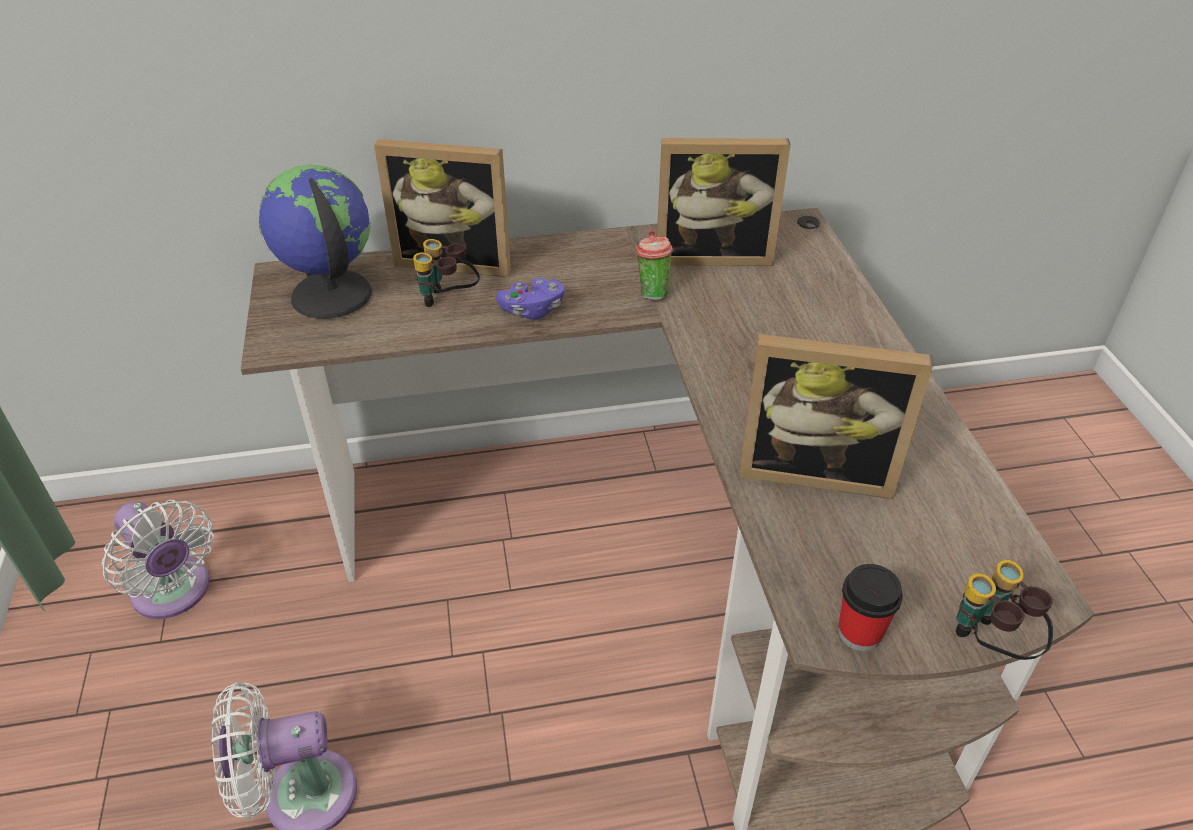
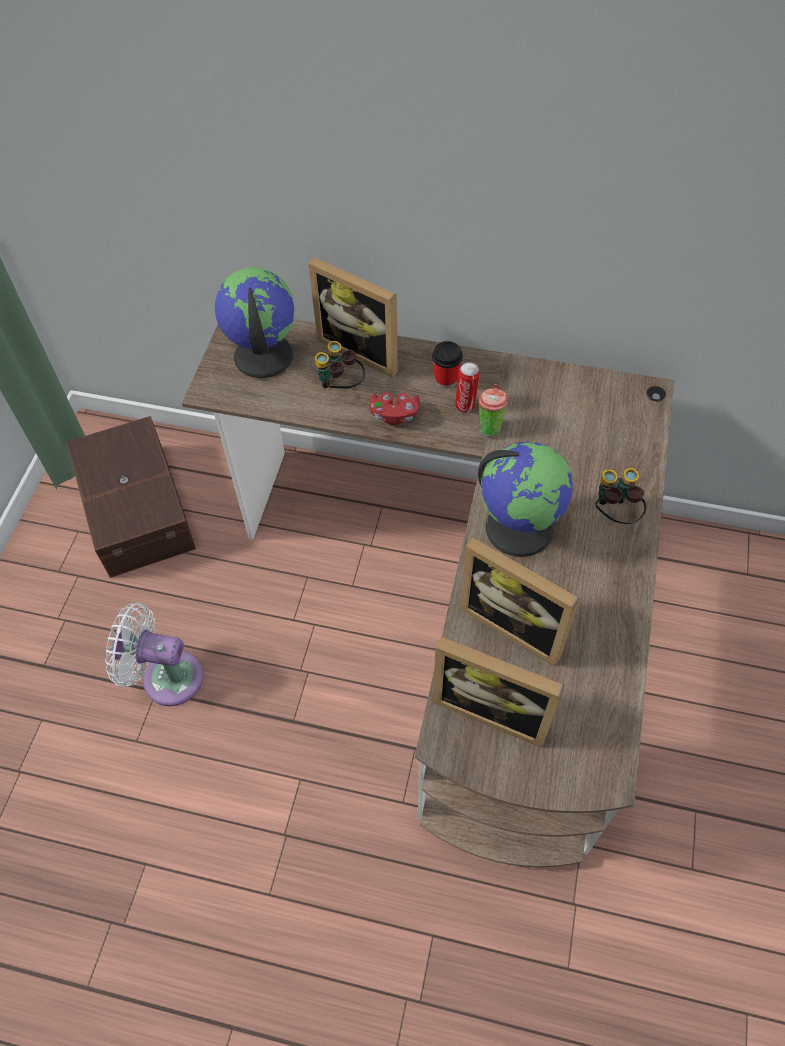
camera: 25 degrees right, 15 degrees up
white fan [102,500,214,619] -> brown storage box [66,416,196,578]
purple game controller [496,278,565,320] -> red game controller [369,393,420,425]
picture frame [657,138,791,266] -> picture frame moved to [433,637,565,748]
cup [838,564,903,651] -> cup moved to [432,341,463,389]
binoculars [956,560,1053,660] -> binoculars moved to [595,468,646,524]
none -> can [455,362,480,413]
none -> globe [478,442,574,557]

